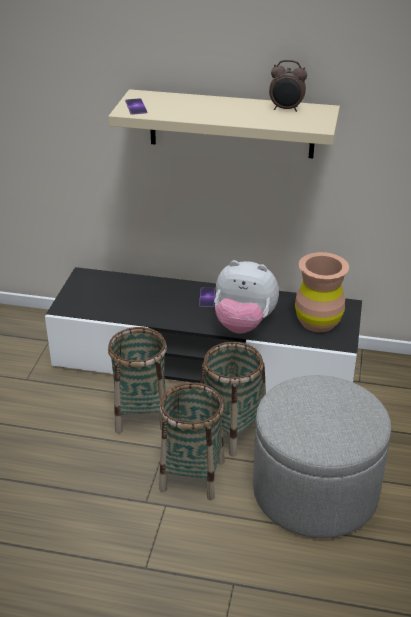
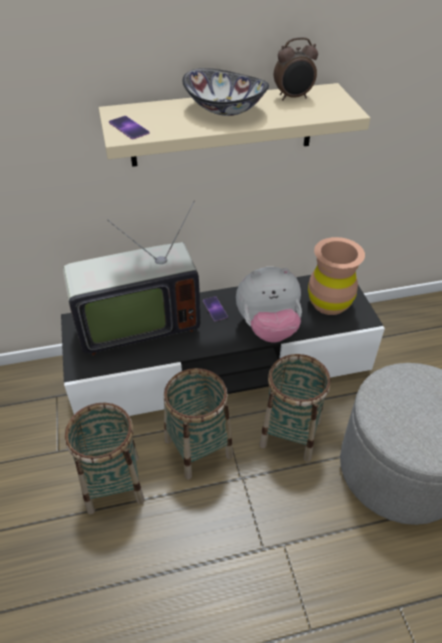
camera: 25 degrees left, 10 degrees up
basket [159,382,225,500] -> basket moved to [64,403,145,515]
none -> television [63,200,200,355]
none -> bowl [182,68,269,116]

